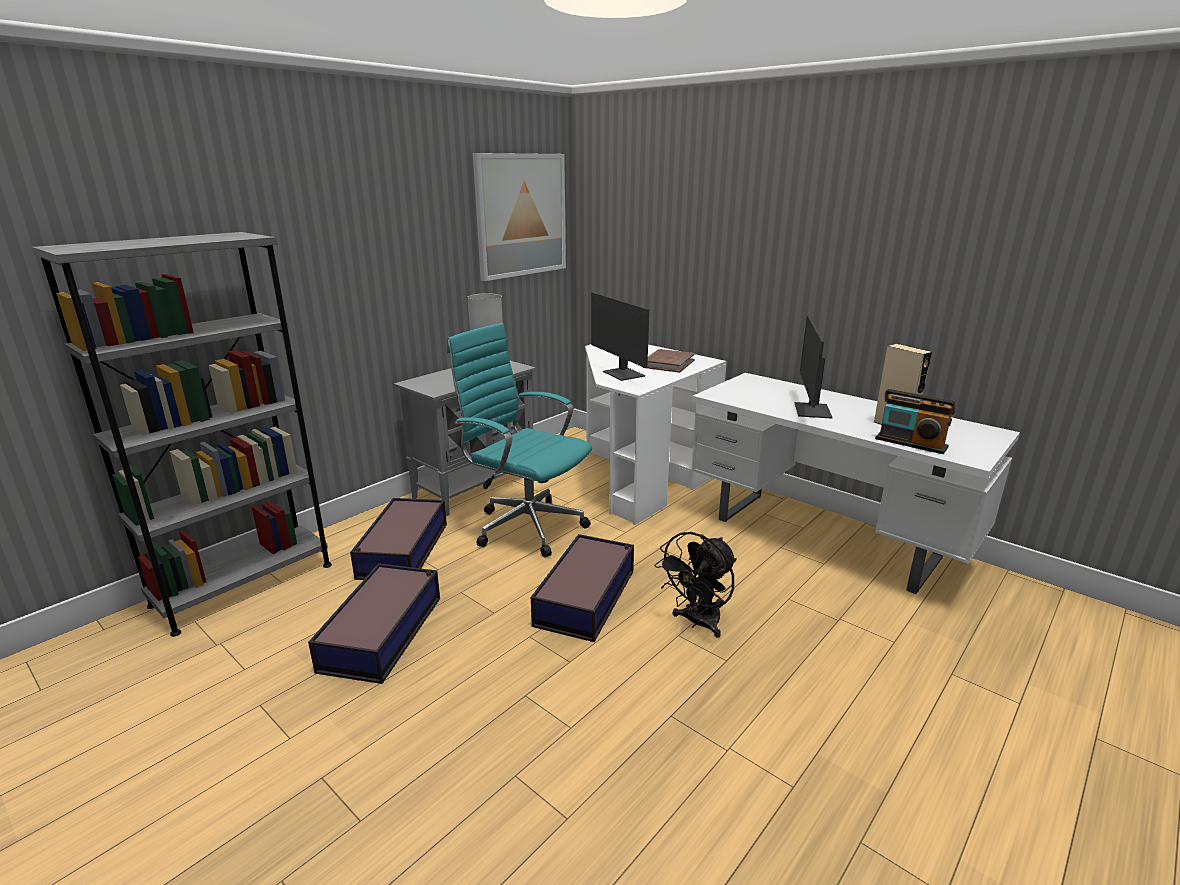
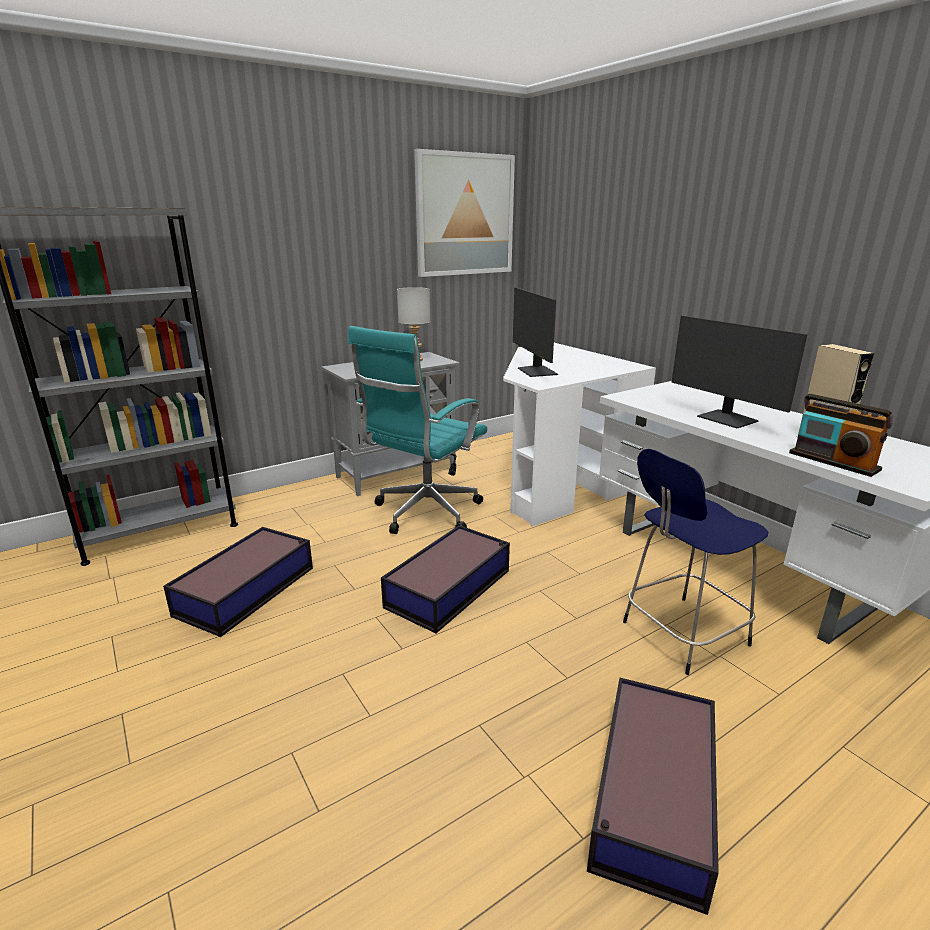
camera: 15 degrees right, 0 degrees up
storage box [350,498,447,580] -> storage box moved to [587,678,719,915]
turquoise office chair [447,323,592,558] -> turquoise office chair turned 105 degrees counterclockwise [348,326,487,534]
brown book [643,349,695,373] -> none
black fan [655,532,737,638] -> none
monitor [795,315,832,419] -> monitor turned 60 degrees counterclockwise [671,315,808,428]
none -> blue stool [623,449,768,675]

